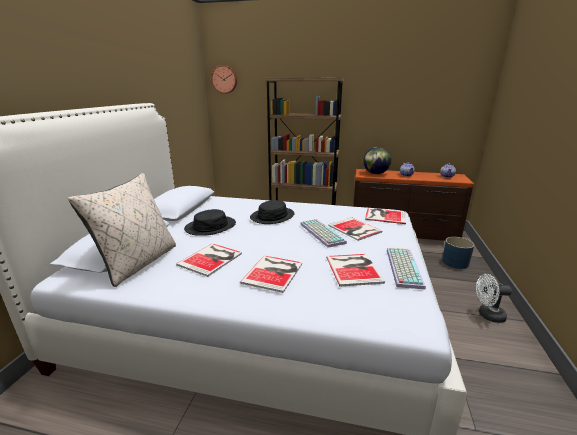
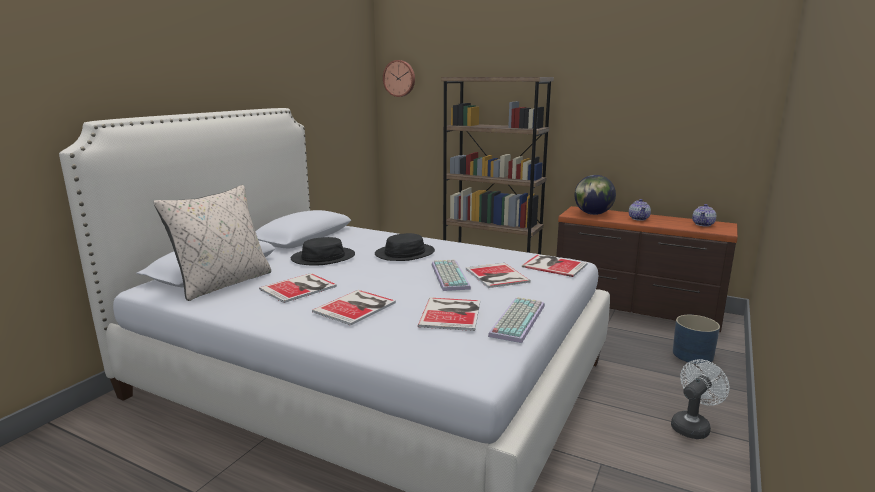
camera: 15 degrees right, 5 degrees down
white fan [476,274,512,323] -> white fan turned 120 degrees clockwise [671,359,730,439]

